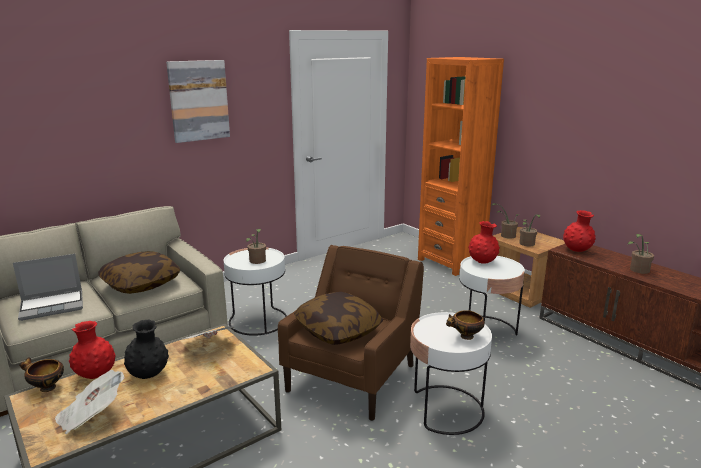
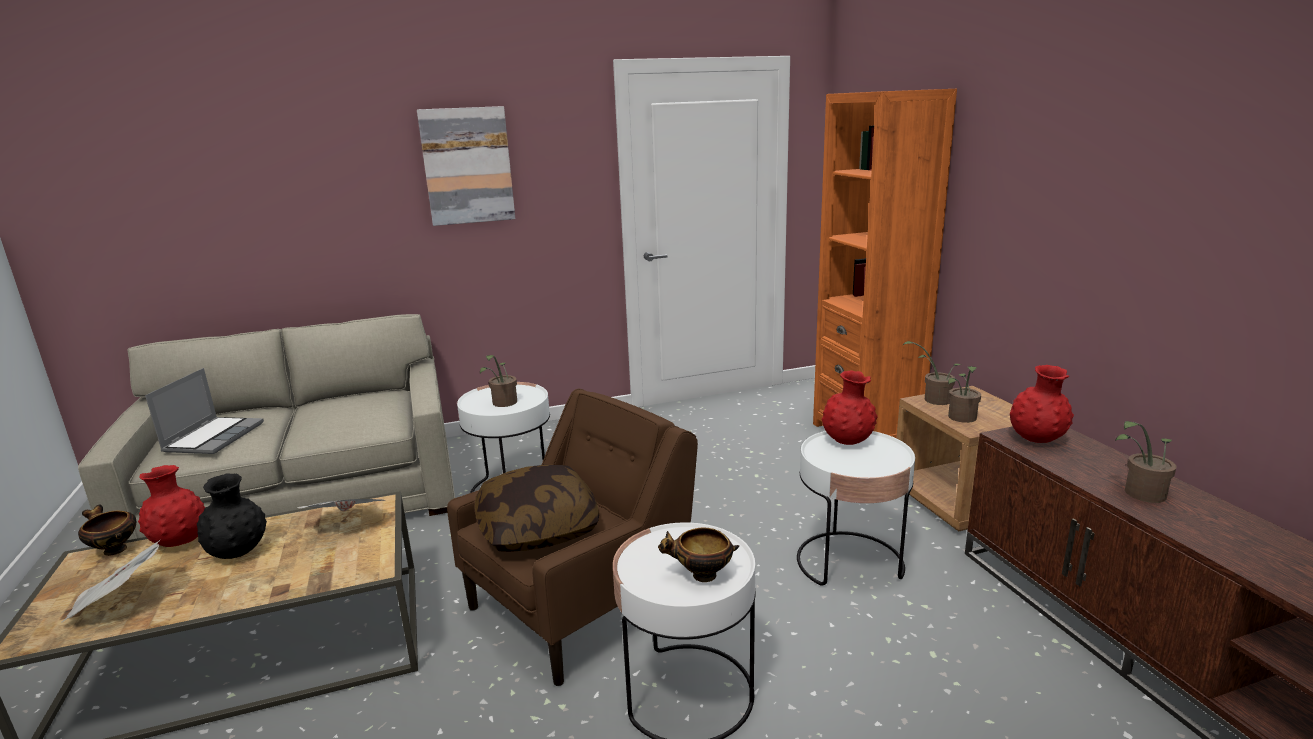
camera: 20 degrees right, 0 degrees up
laptop [13,254,83,321] -> laptop turned 75 degrees counterclockwise [145,368,264,454]
pillow [98,251,180,294] -> none

